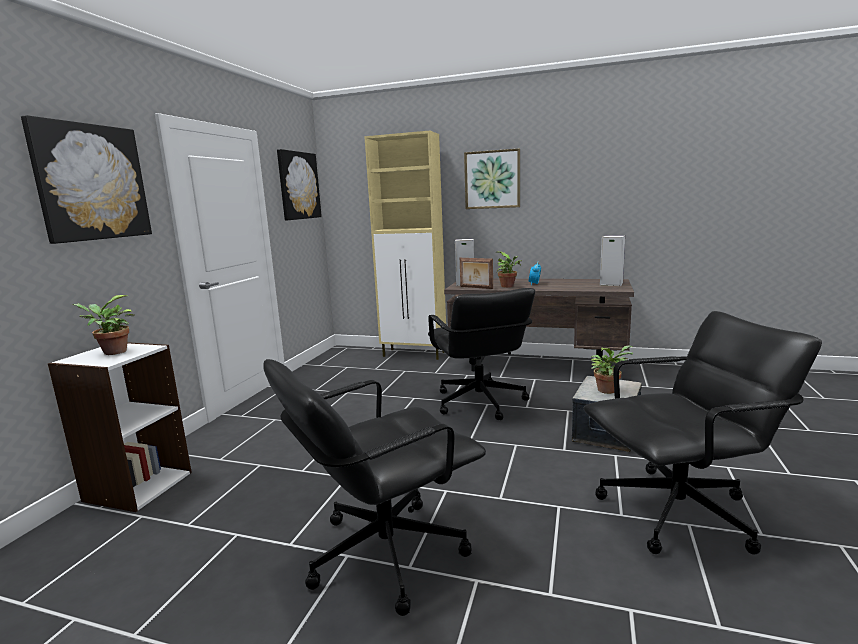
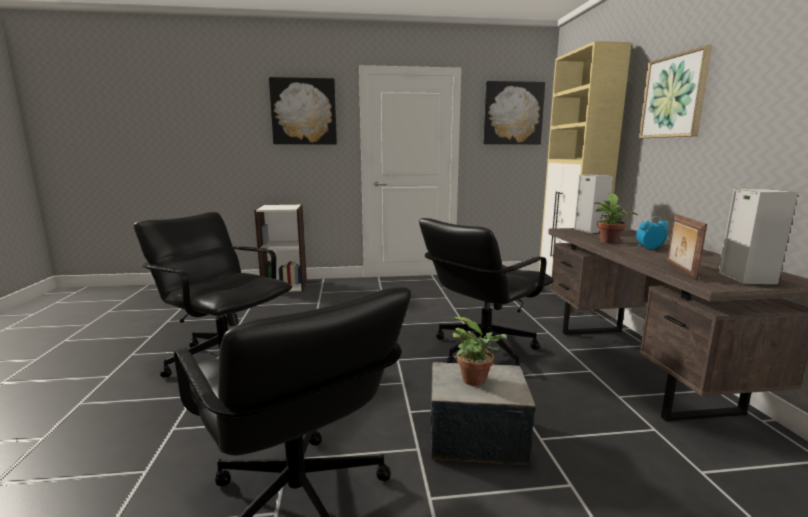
camera: 65 degrees right, 0 degrees up
potted plant [73,295,135,355] -> none
picture frame [460,258,493,289] -> picture frame moved to [667,214,707,280]

